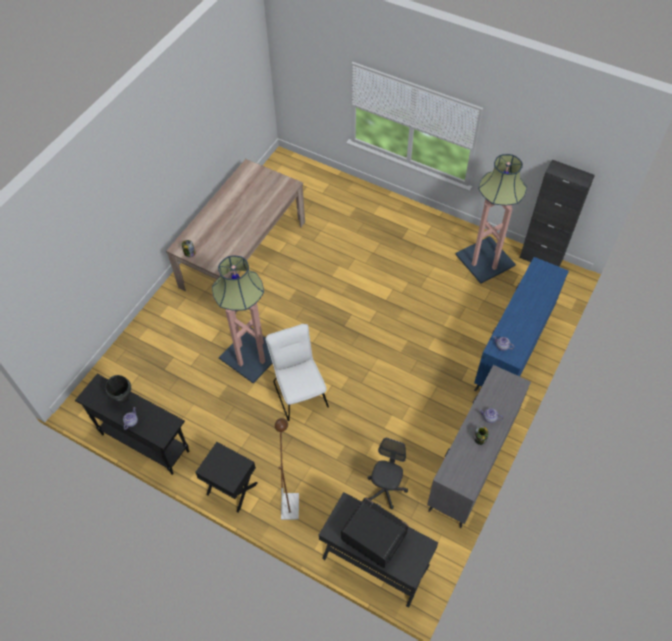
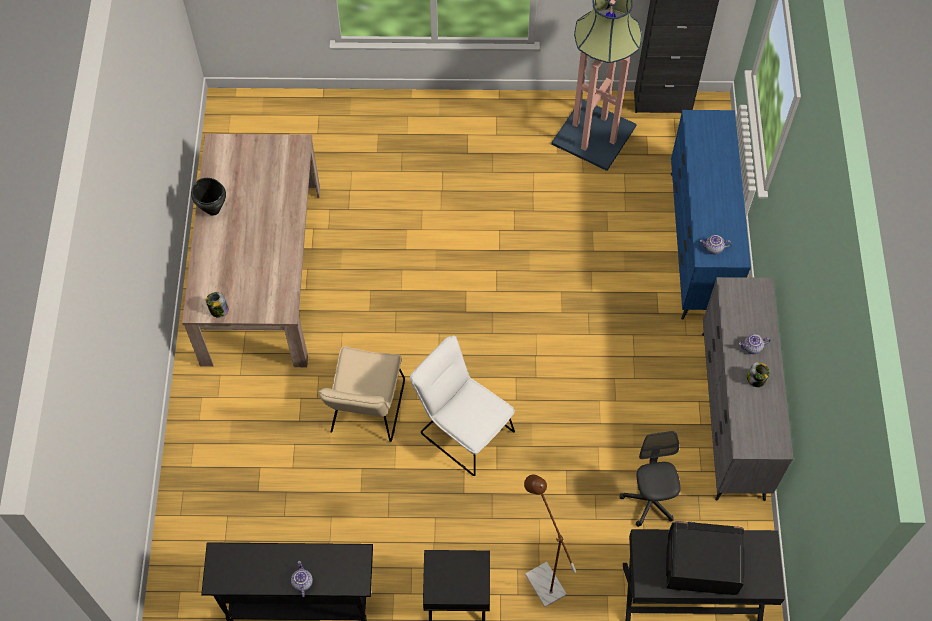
camera: 30 degrees left, 5 degrees up
black cooking pot [105,375,131,403] -> black cooking pot moved to [191,178,226,216]
floor lamp [212,255,273,383] -> beige chair [318,346,405,442]

